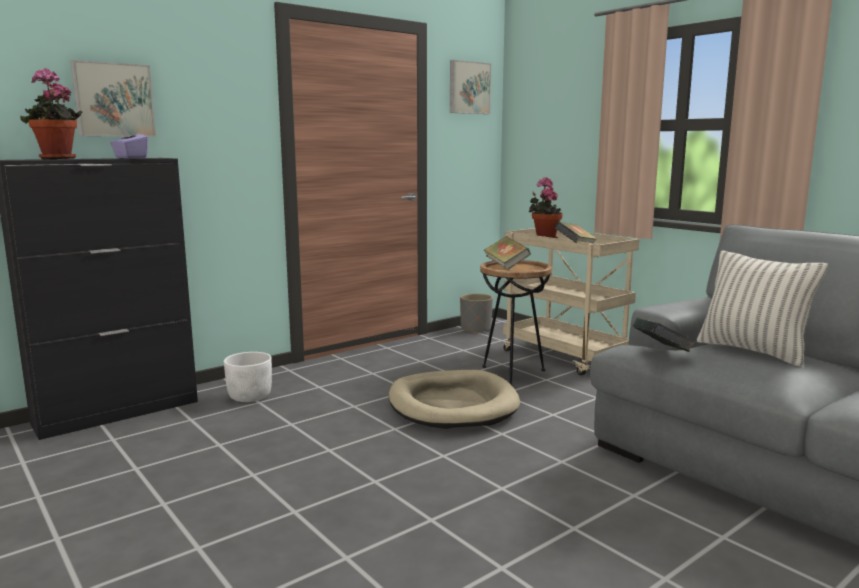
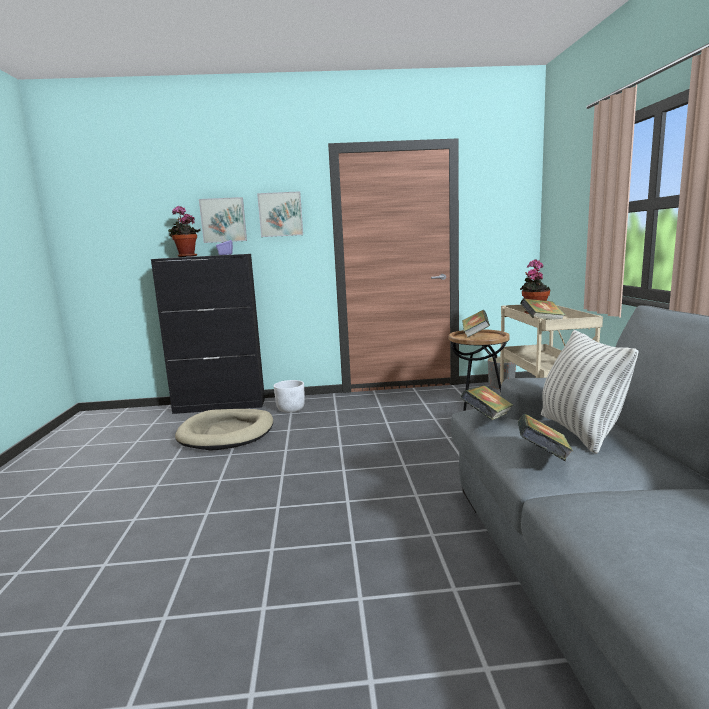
camera: 35 degrees right, 0 degrees up
beige dog bed [389,370,520,429] -> beige dog bed moved to [175,409,273,451]
picture [450,60,491,114] -> picture moved to [257,191,303,237]
none -> book [518,414,573,461]

